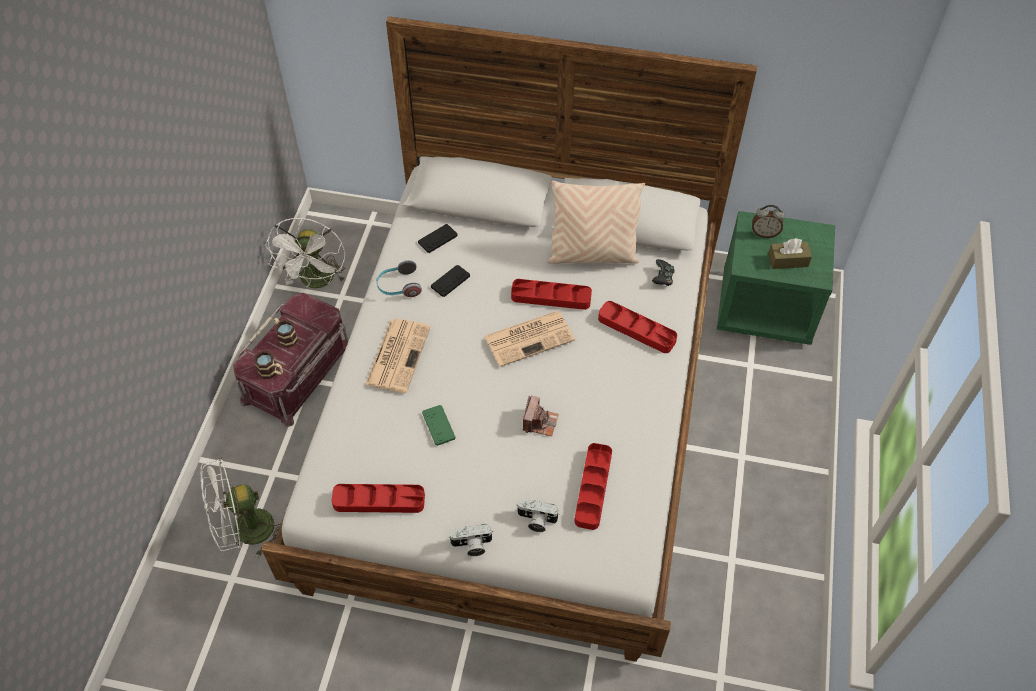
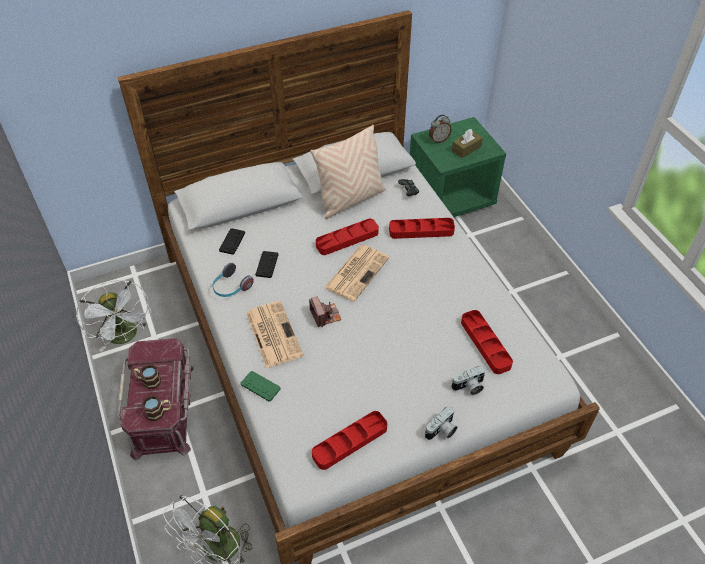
camera: 35 degrees left, 5 degrees down
green game controller [422,405,455,446] -> green game controller moved to [241,371,280,402]
camera [523,396,559,436] -> camera moved to [309,296,341,327]

